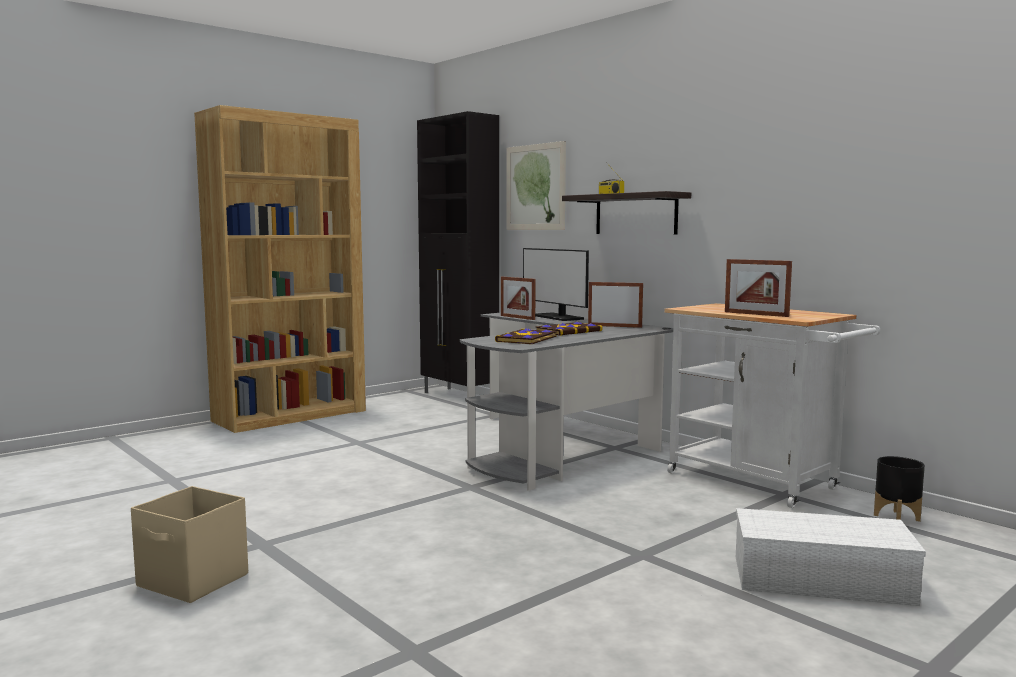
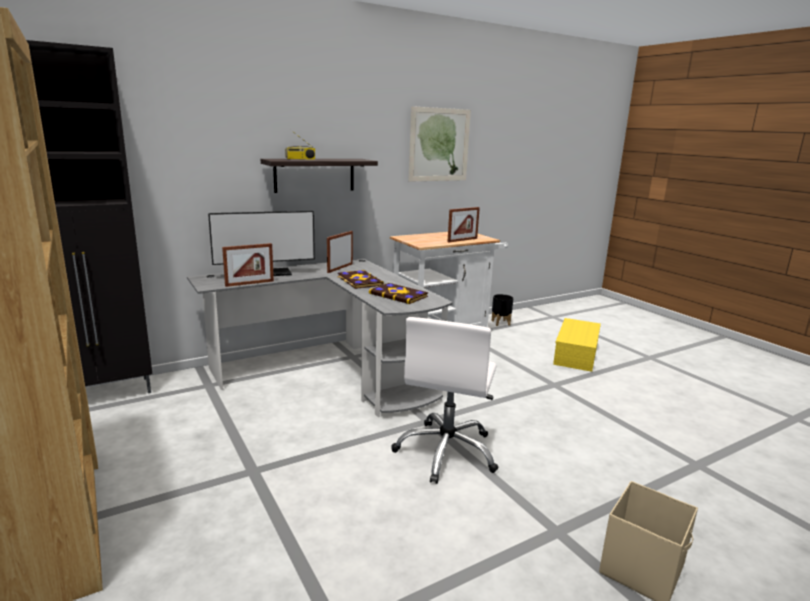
camera: 80 degrees left, 10 degrees up
picture [507,141,566,230] -> picture moved to [408,106,471,182]
white storage box [736,508,926,606] -> yellow storage box [553,318,601,372]
none -> white office chair [392,317,499,484]

